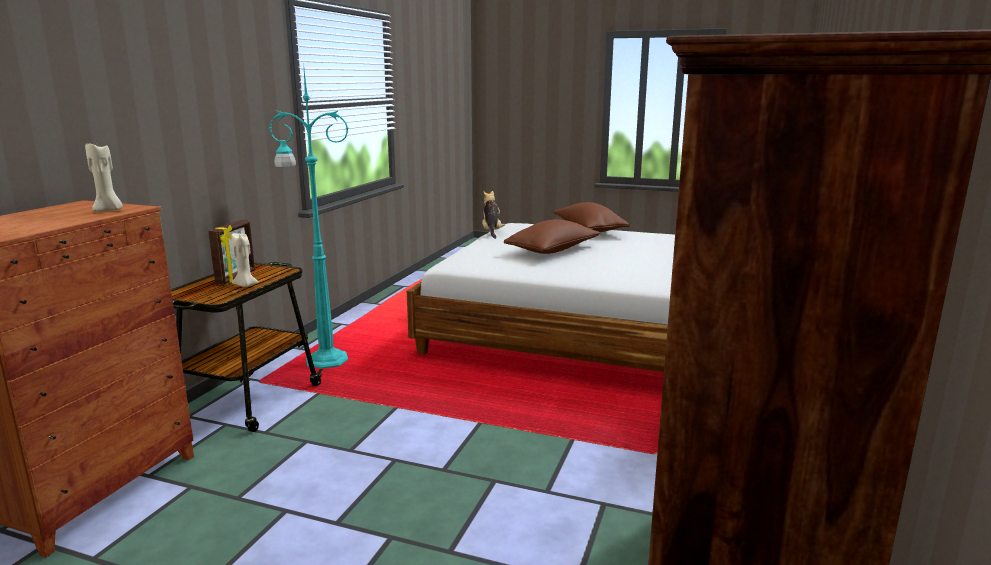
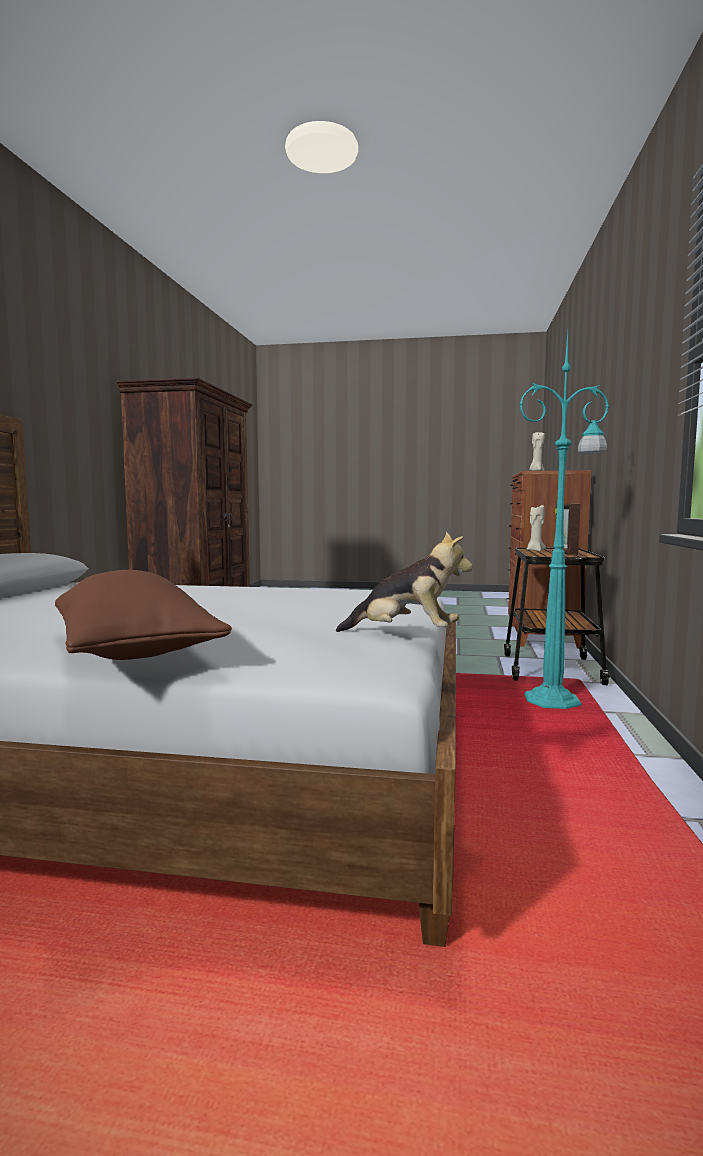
camera: 170 degrees right, 10 degrees down
plush toy [482,191,505,239] -> plush toy turned 60 degrees counterclockwise [336,531,473,632]
brown pillow [504,219,600,254] -> none

